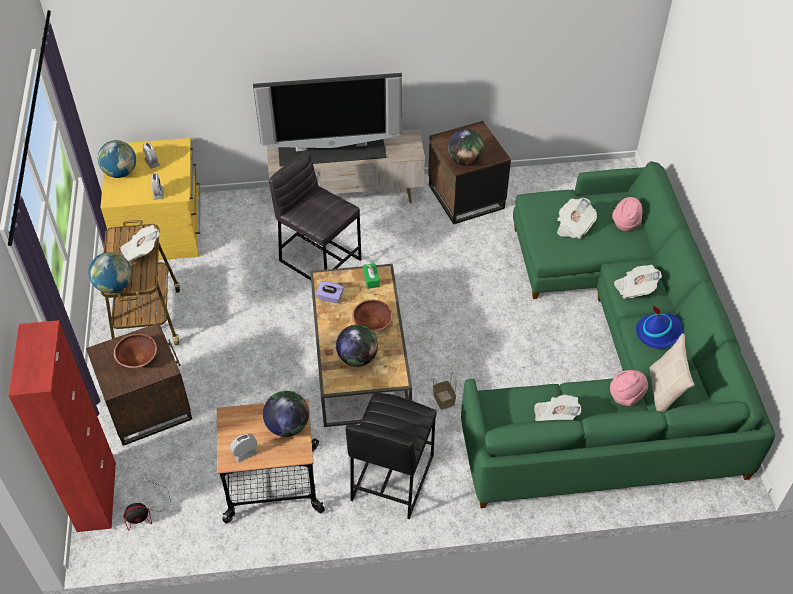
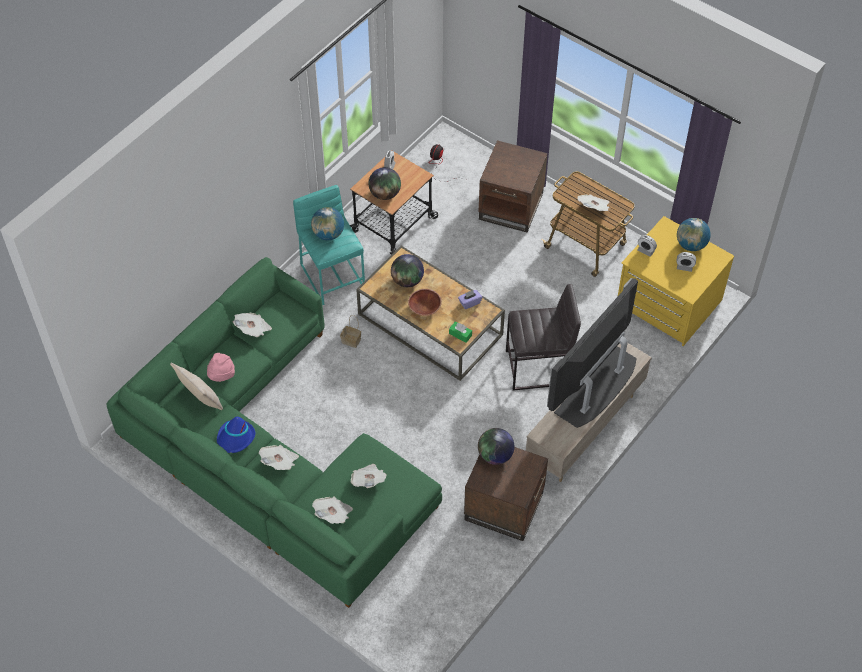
camera: 135 degrees right, 5 degrees up
red cabinet [8,320,116,532] -> none
globe [89,252,132,293] -> globe moved to [311,207,344,240]
brown bowl [114,334,157,368] -> none
black stool [346,392,437,519] -> turquoise stool [293,185,365,305]
pink hat [612,197,642,231] -> newspaper [312,496,353,524]

